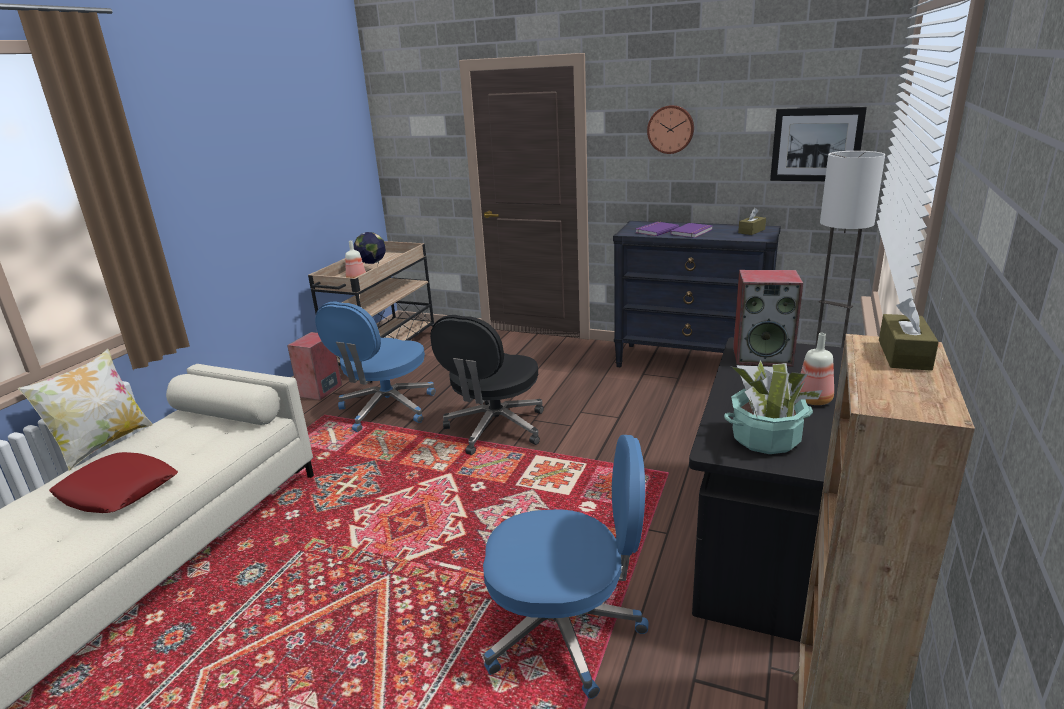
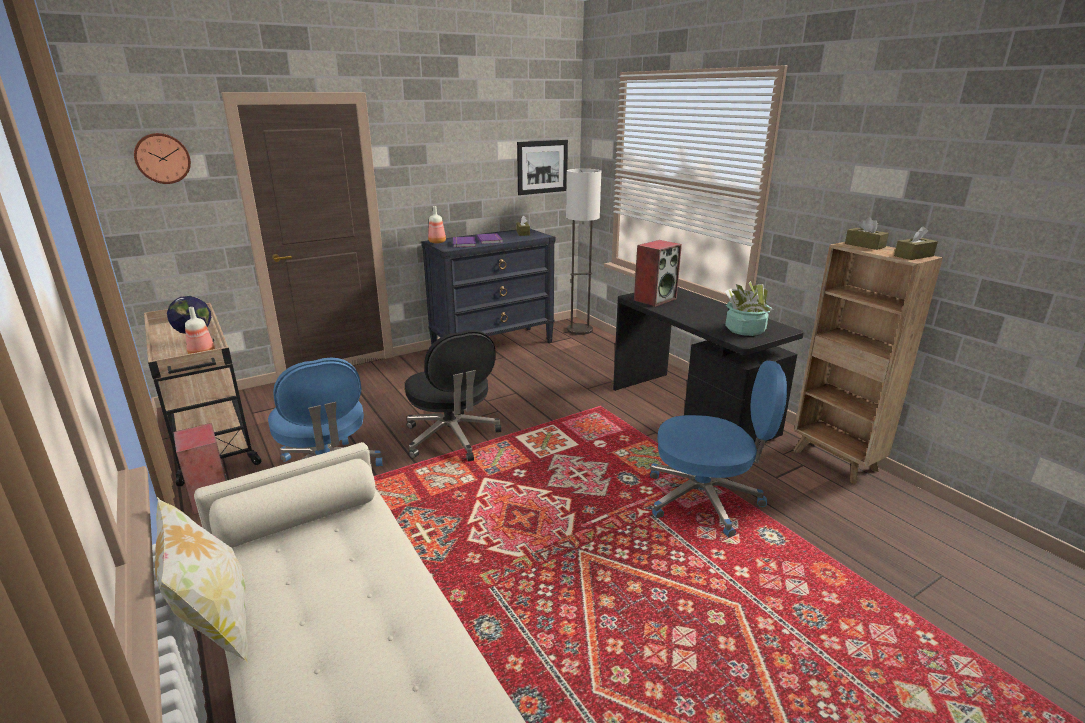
camera: 55 degrees left, 0 degrees up
red pillow [50,452,178,513] -> none
blue office chair [483,435,649,699] -> blue office chair turned 60 degrees clockwise [650,360,787,537]
wall clock [647,105,694,154] -> wall clock moved to [134,133,191,184]
bottle [799,333,834,405] -> bottle moved to [428,206,446,243]
none -> brown tissue box [894,226,938,260]

